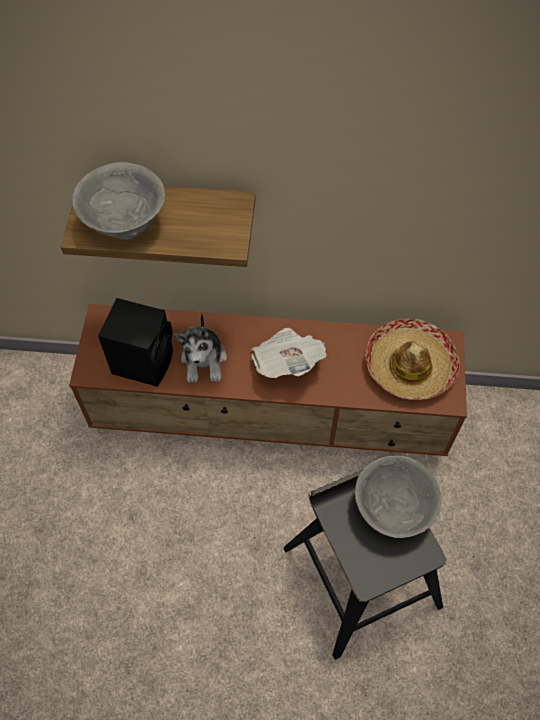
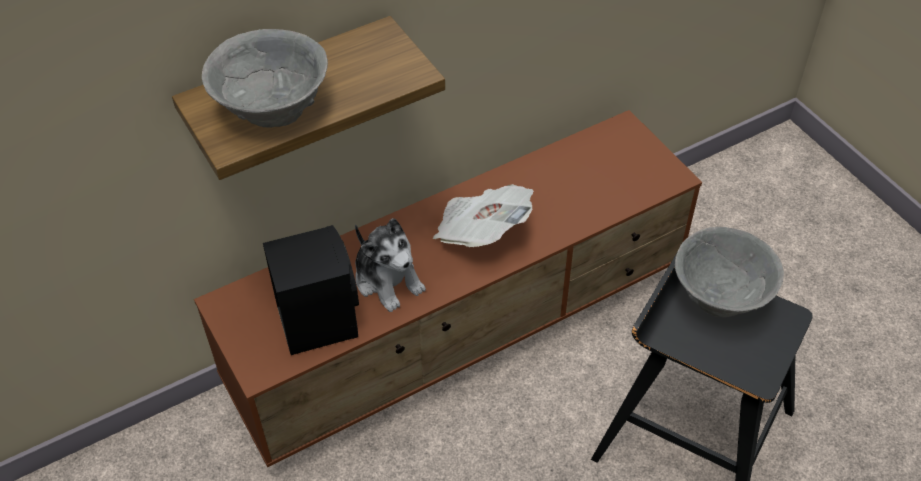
camera: 35 degrees left, 10 degrees down
hat [365,319,460,400] -> none

